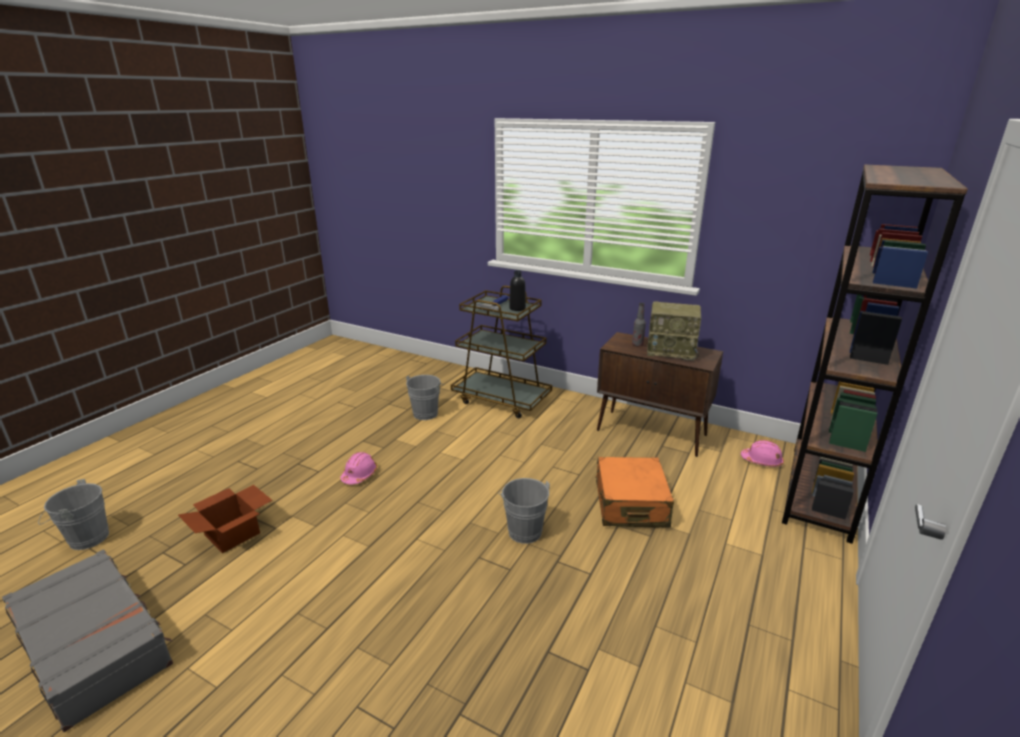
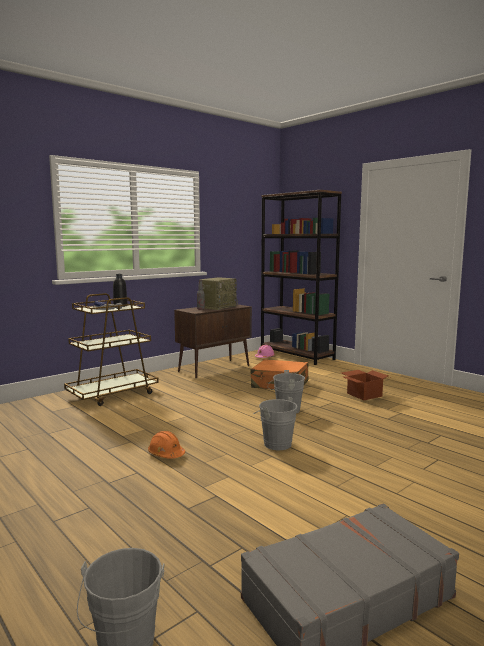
camera: 70 degrees left, 15 degrees down
cardboard box [178,485,273,553] -> cardboard box moved to [341,370,391,400]
pink hard hat [340,452,377,484] -> orange hard hat [148,431,185,459]
grey bucket [406,375,445,420] -> grey bucket moved to [253,397,298,450]

